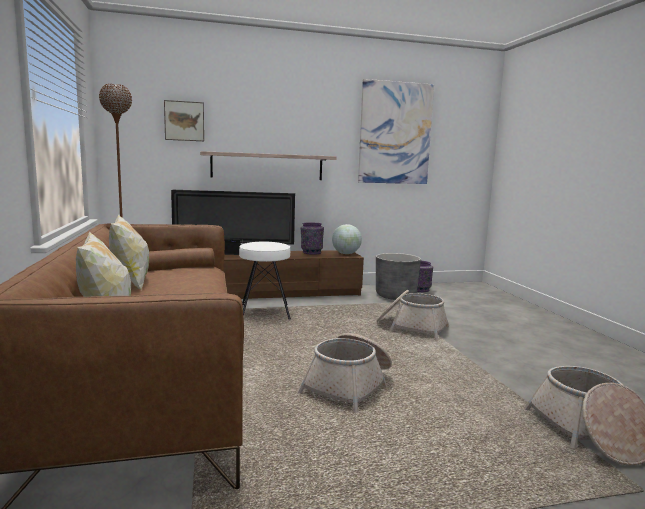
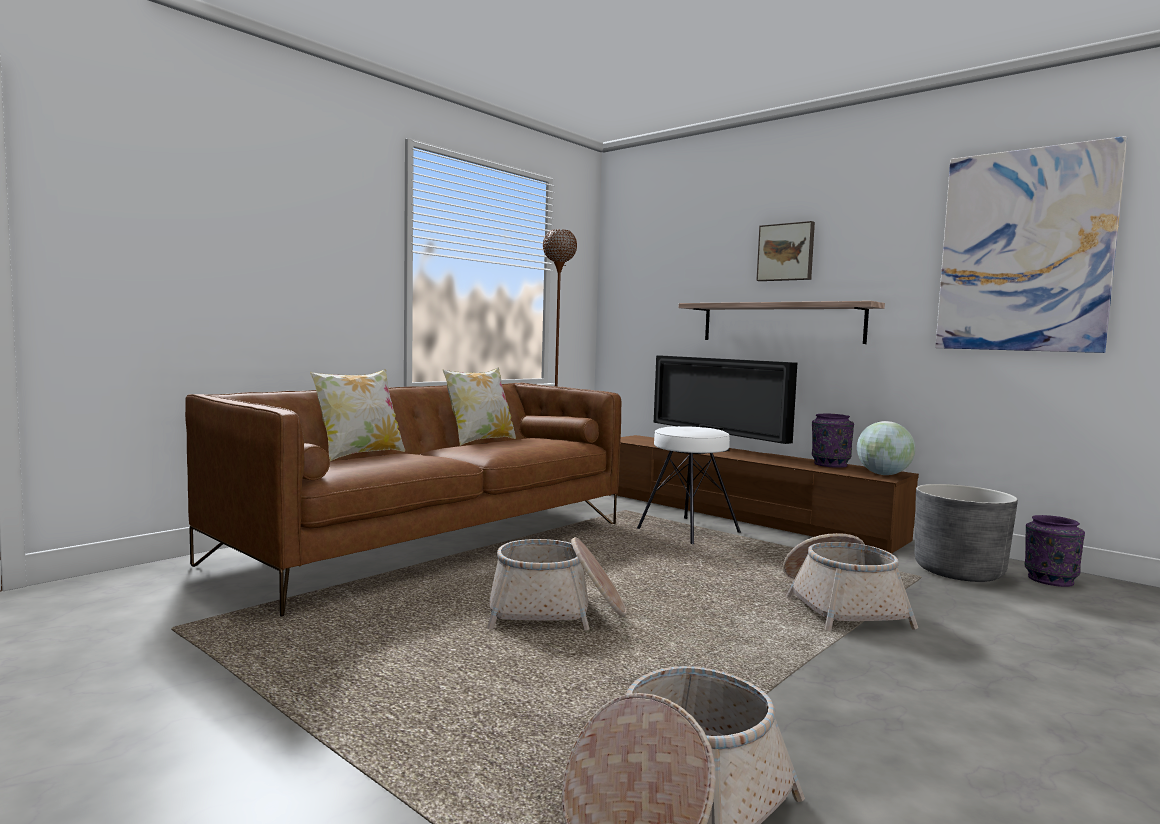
camera: 55 degrees right, 5 degrees down
picture [164,100,204,141] -> picture moved to [756,221,815,281]

